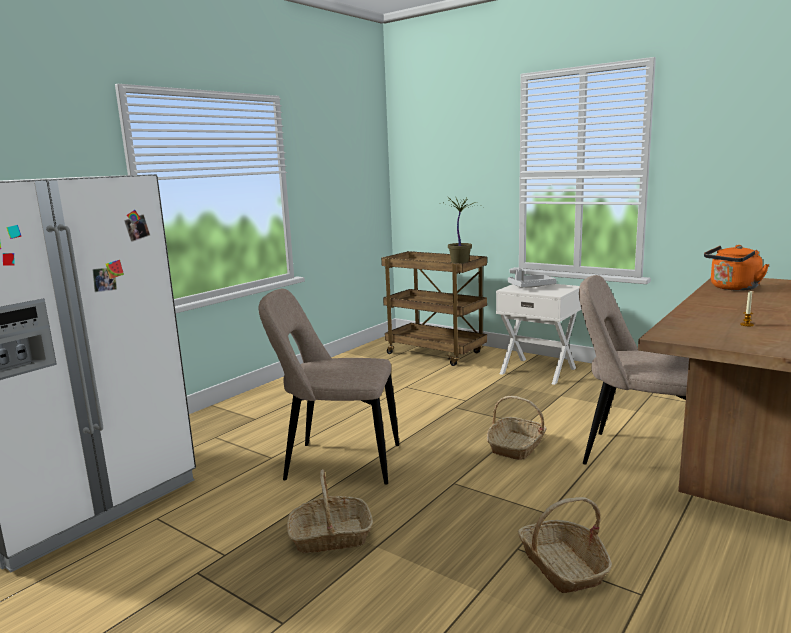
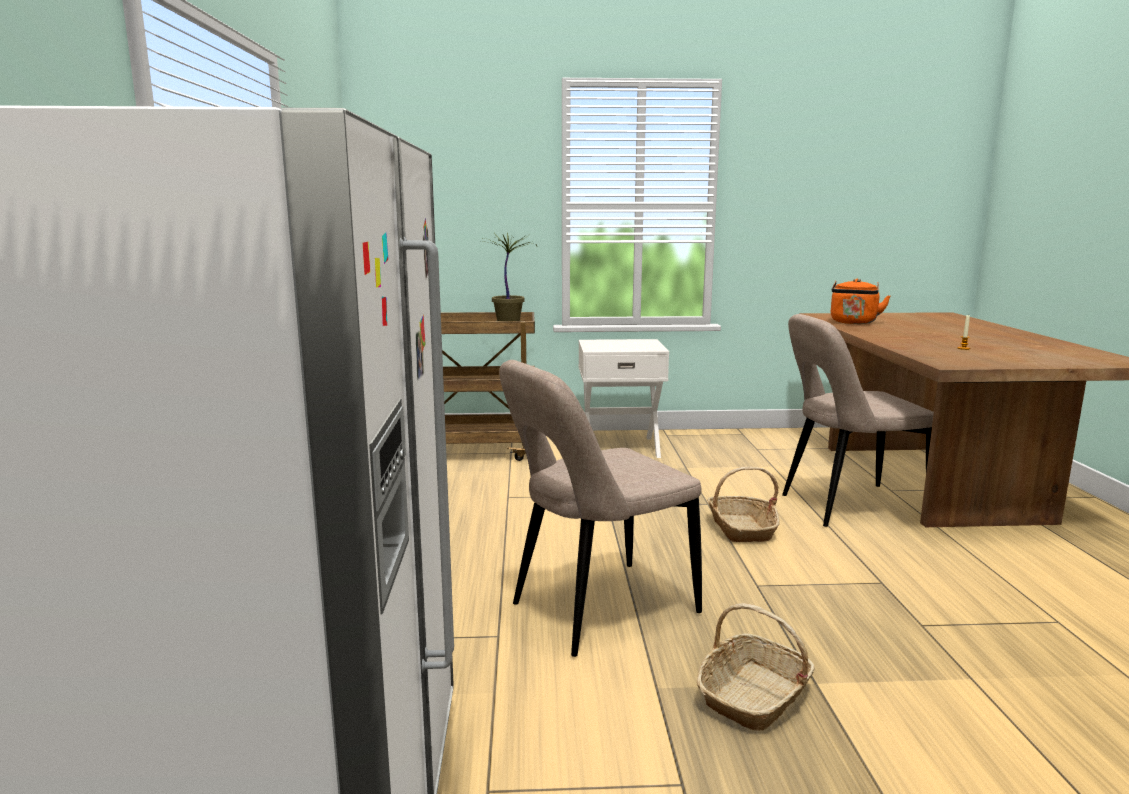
camera: 40 degrees left, 0 degrees up
grey tray [508,269,557,288] -> none
basket [518,497,612,593] -> none

